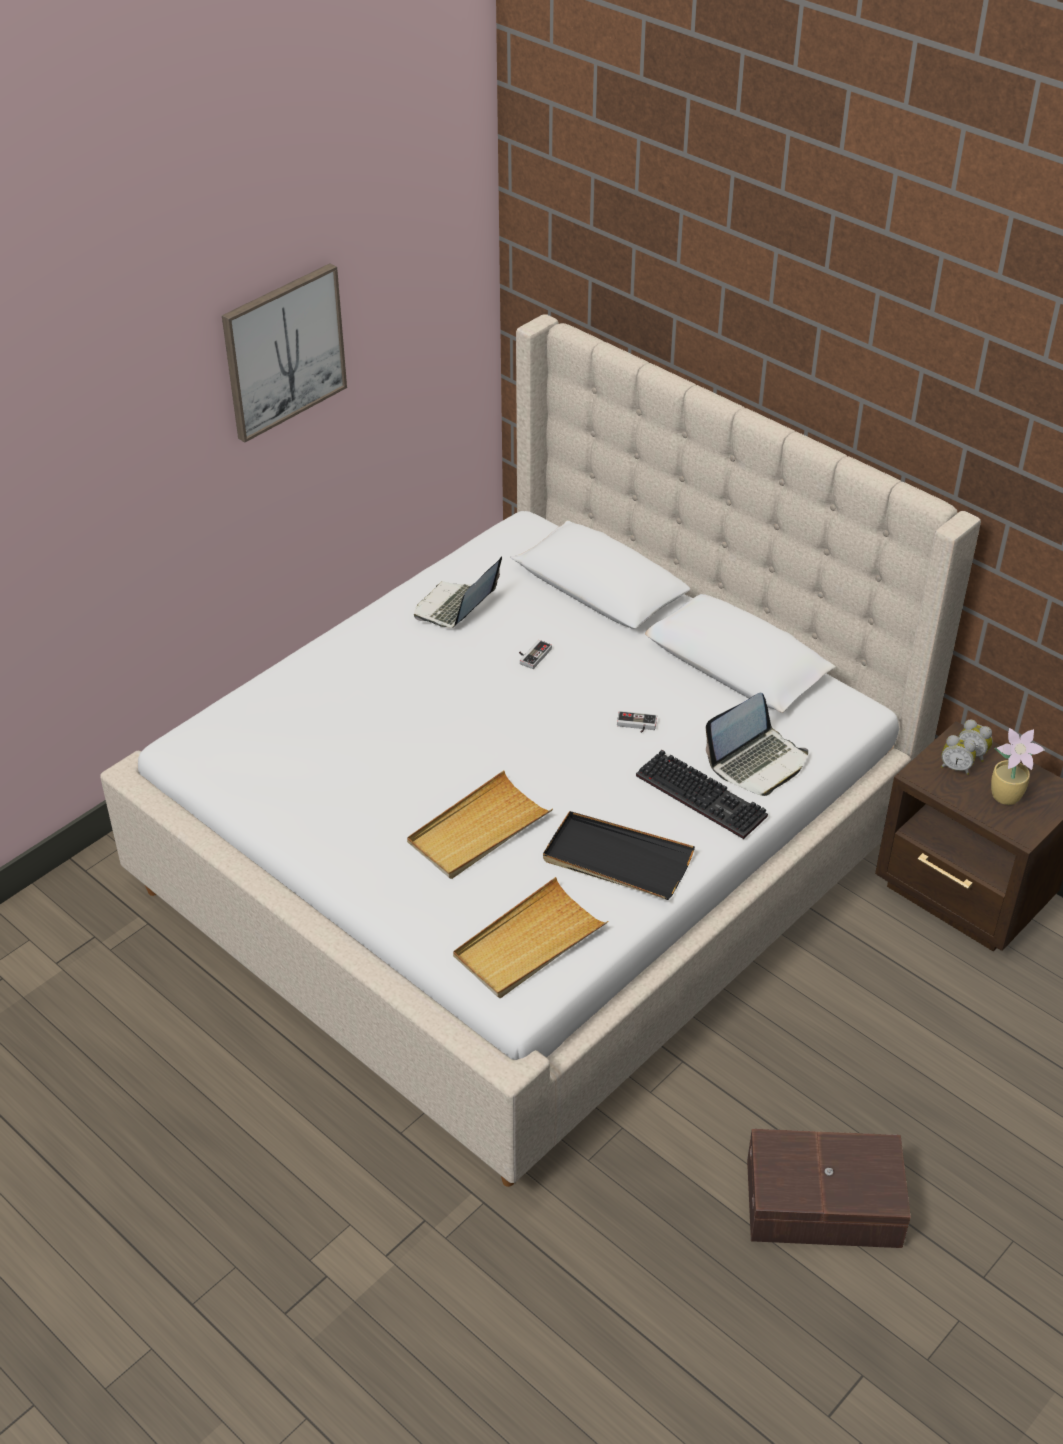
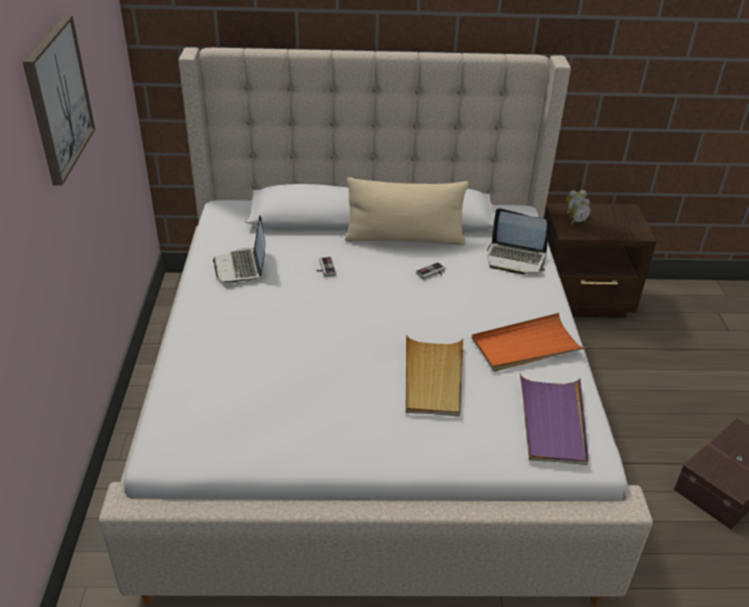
camera: 45 degrees left, 5 degrees down
beige tray [453,877,608,998] -> purple tray [520,373,589,465]
black tray [543,811,695,900] -> orange tray [471,313,587,372]
keyboard [636,750,768,839] -> none
laptop [706,693,808,796] -> laptop turned 105 degrees clockwise [487,208,548,274]
potted plant [991,728,1044,805] -> none
none -> beige pillow [345,177,469,245]

